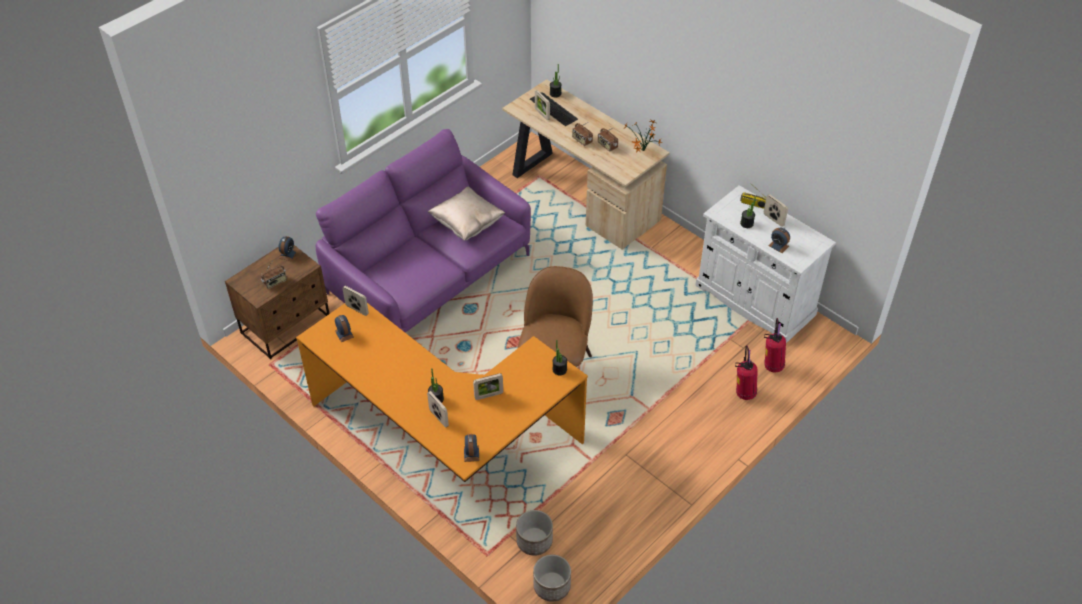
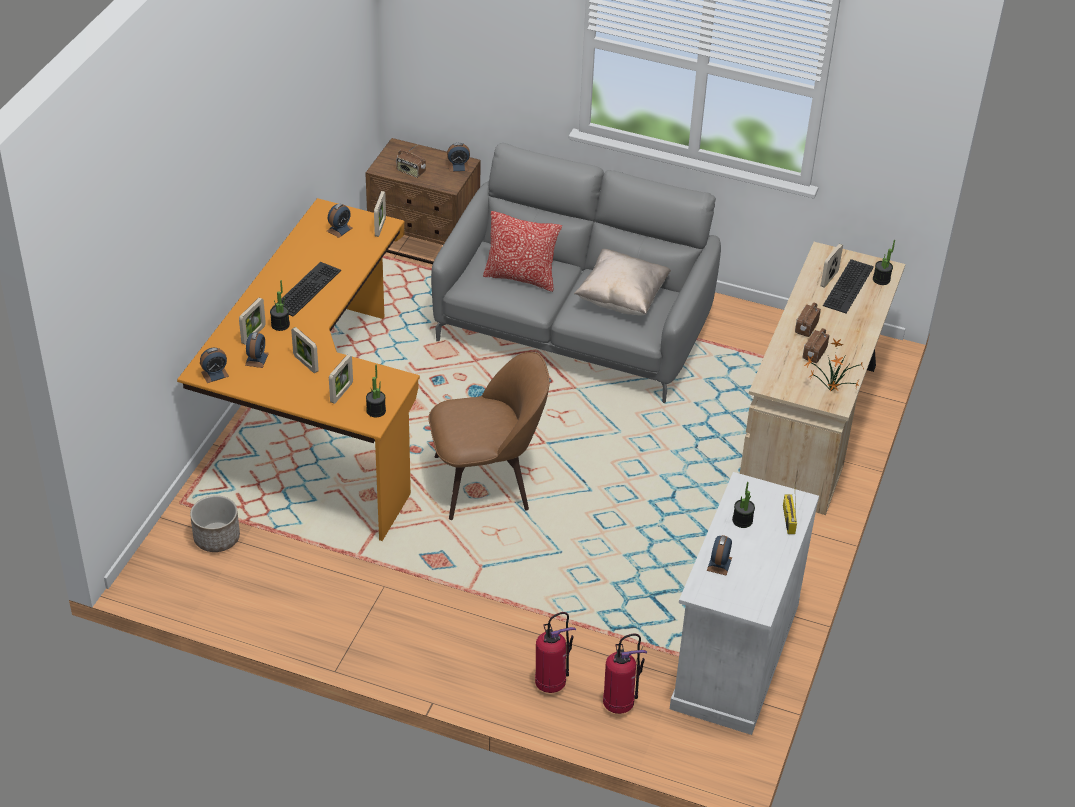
camera: 65 degrees right, 5 degrees down
purple sofa [316,129,531,333] -> grey sofa [431,143,721,403]
planter [533,554,571,602] -> none
picture frame [764,194,788,227] -> picture frame moved to [329,355,353,404]
none -> alarm clock [245,332,269,368]
none -> keyboard [273,262,341,317]
none -> pillow [483,211,562,292]

